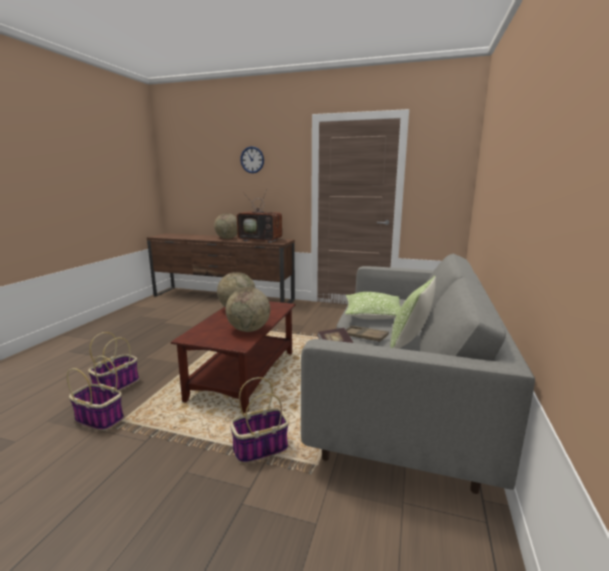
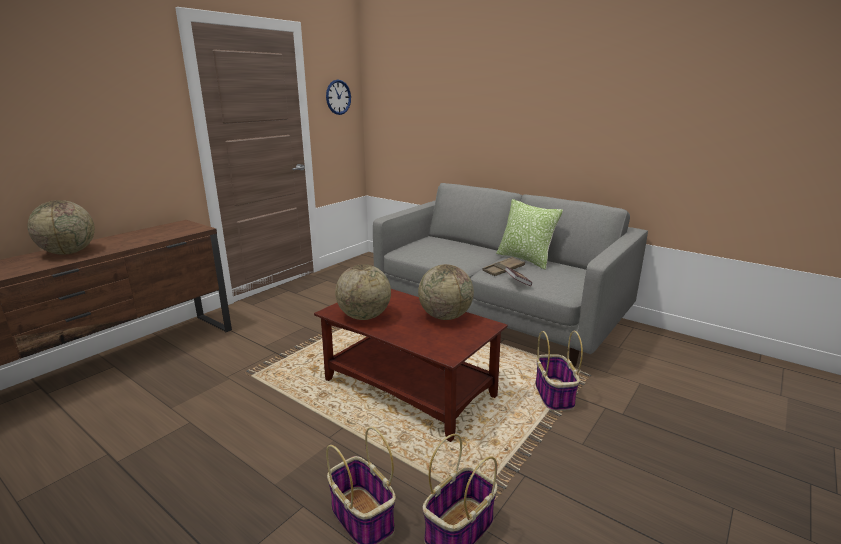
camera: 70 degrees left, 5 degrees up
television [237,189,287,243] -> none
wall clock [240,146,264,173] -> wall clock moved to [326,79,351,115]
pillow [345,292,401,319] -> none

